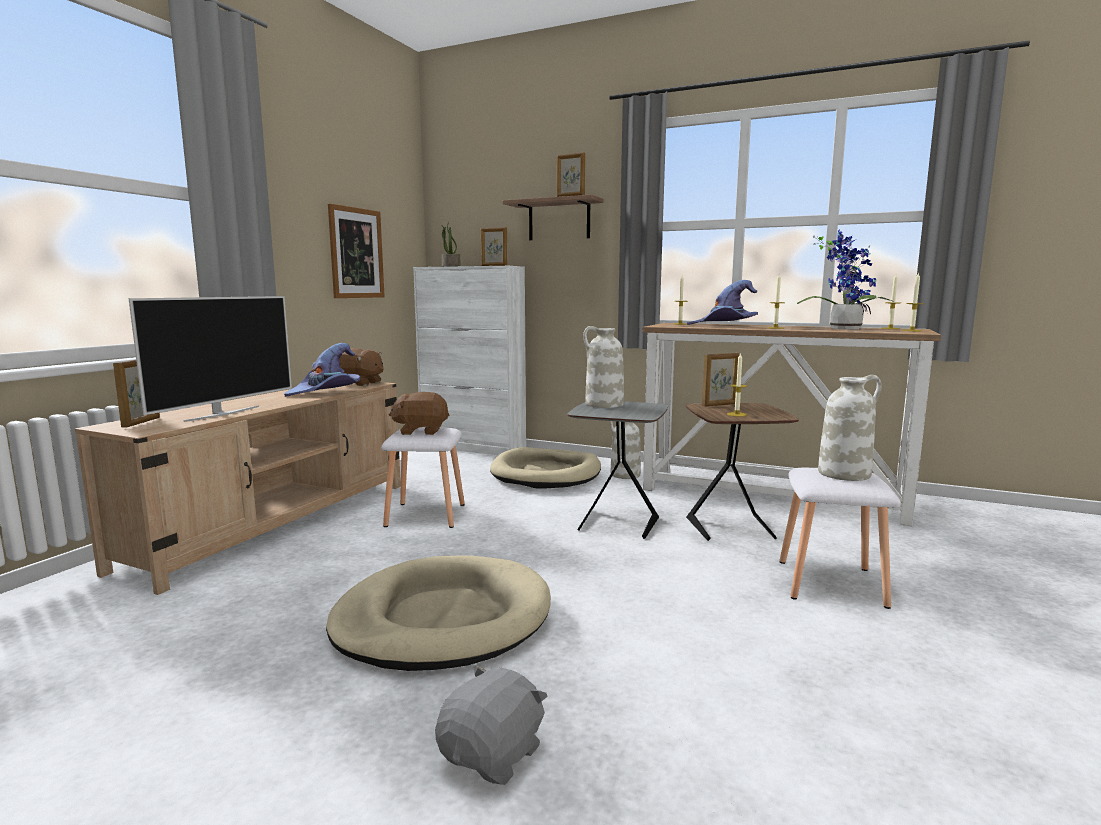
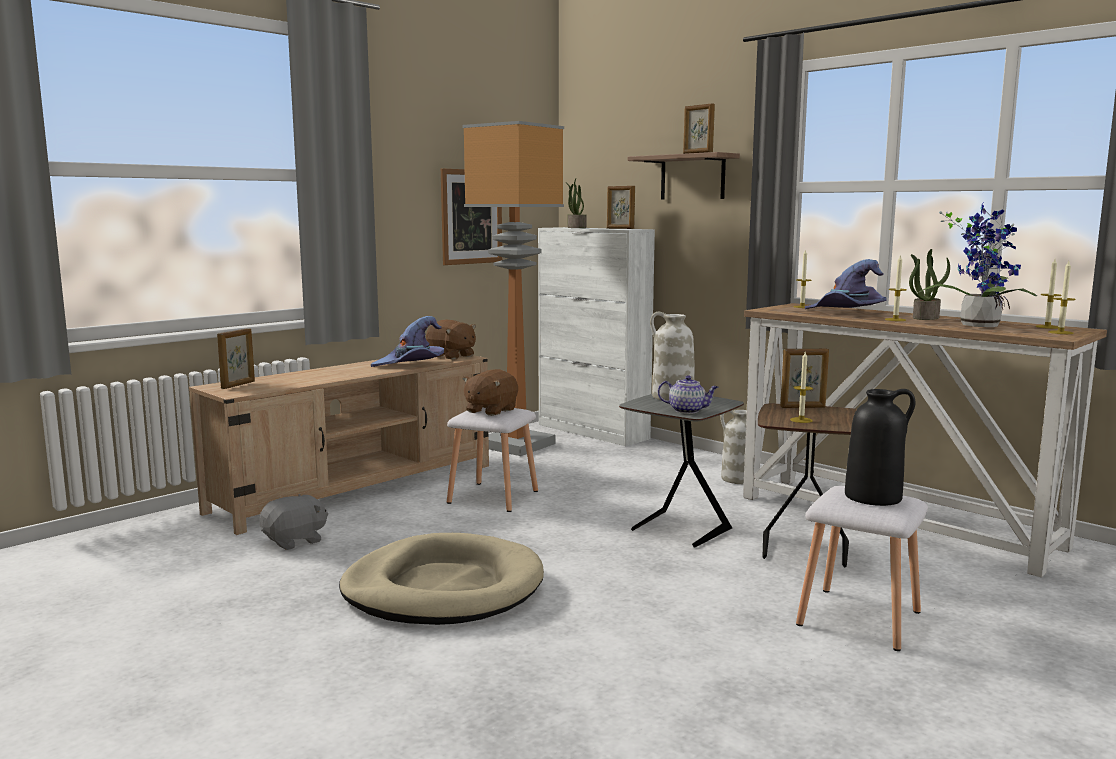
camera: 20 degrees right, 0 degrees up
television [128,296,292,422] -> none
brown plush toy [389,392,449,435] -> brown plush toy turned 75 degrees counterclockwise [462,369,518,416]
grey plush toy [435,665,548,785] -> grey plush toy moved to [259,494,328,550]
beige dog bed [490,447,601,489] -> none
white vase [818,375,882,481] -> black vase [845,389,915,506]
none -> floor lamp [462,121,564,456]
none -> teapot [658,376,718,414]
none -> potted plant [909,249,950,320]

